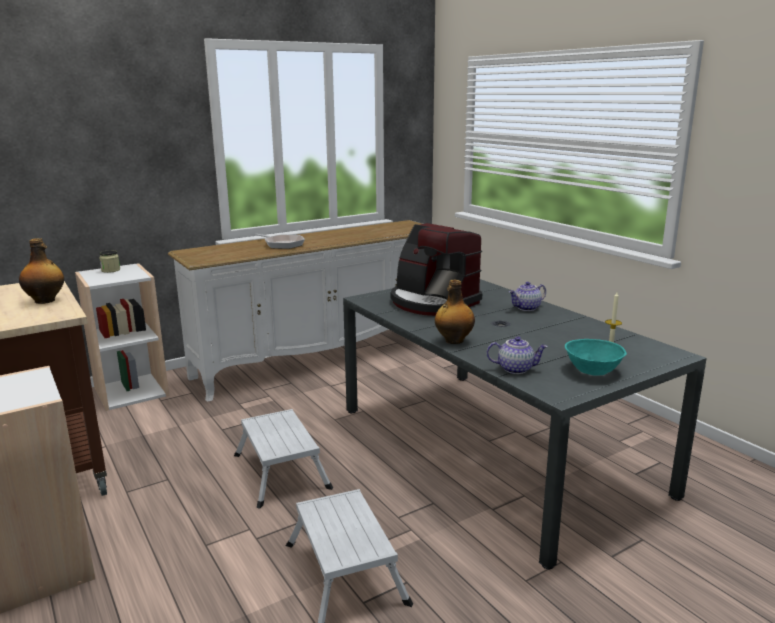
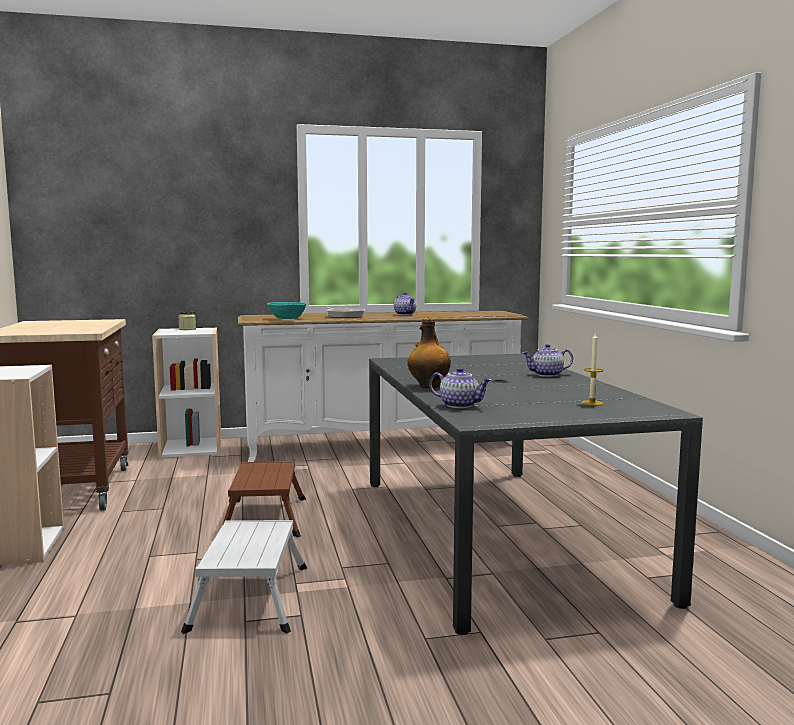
camera: 20 degrees right, 10 degrees down
bottle [19,238,64,304] -> none
white step ladder [234,409,333,509] -> brown step ladder [222,461,306,537]
coffee machine [391,223,482,316] -> none
turquoise bowl [565,339,627,376] -> turquoise bowl moved to [267,302,307,319]
none -> teapot [394,292,416,315]

